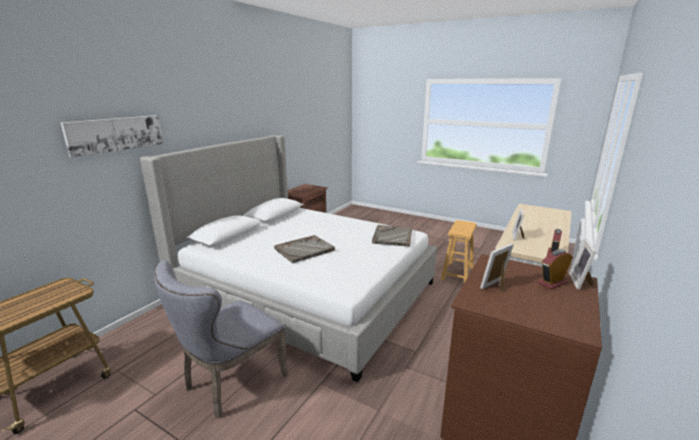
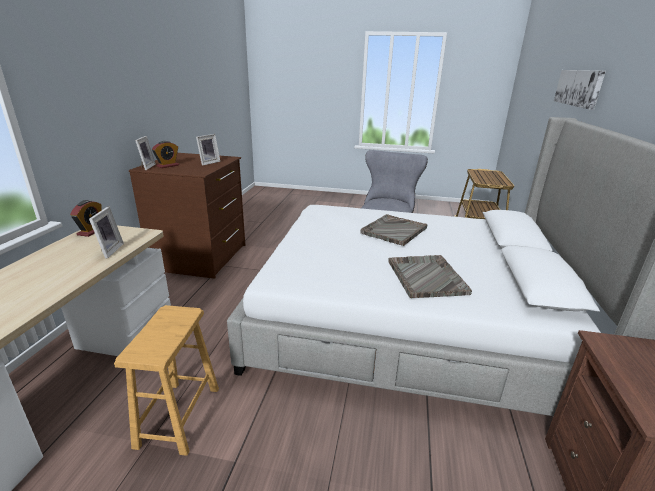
camera: 160 degrees right, 5 degrees up
grey tray [372,225,412,247] -> grey tray moved to [388,255,472,298]

